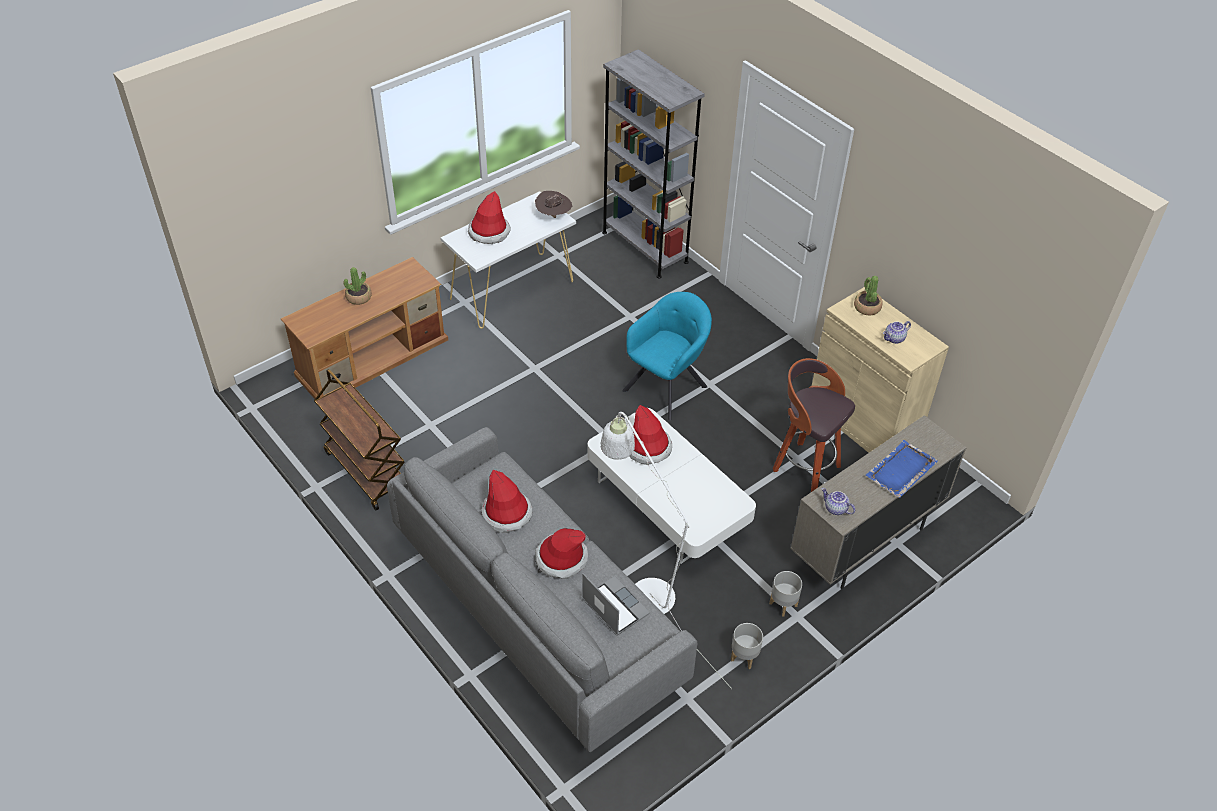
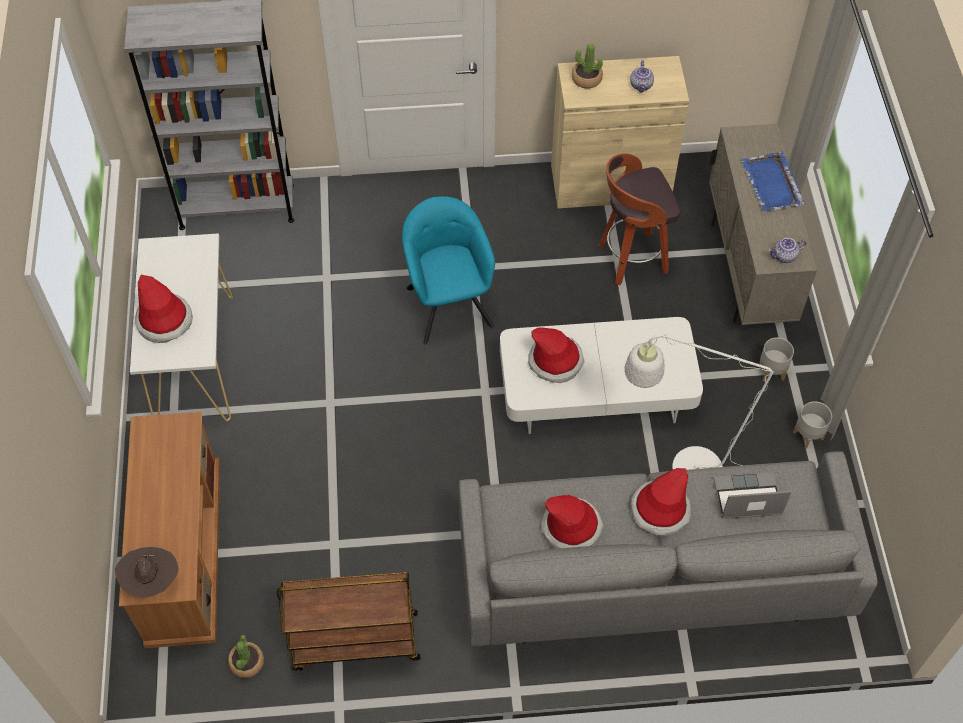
camera: 55 degrees left, 10 degrees up
potted plant [344,267,372,305] -> potted plant moved to [228,635,264,678]
brown hat [535,191,572,218] -> brown hat moved to [115,547,179,598]

